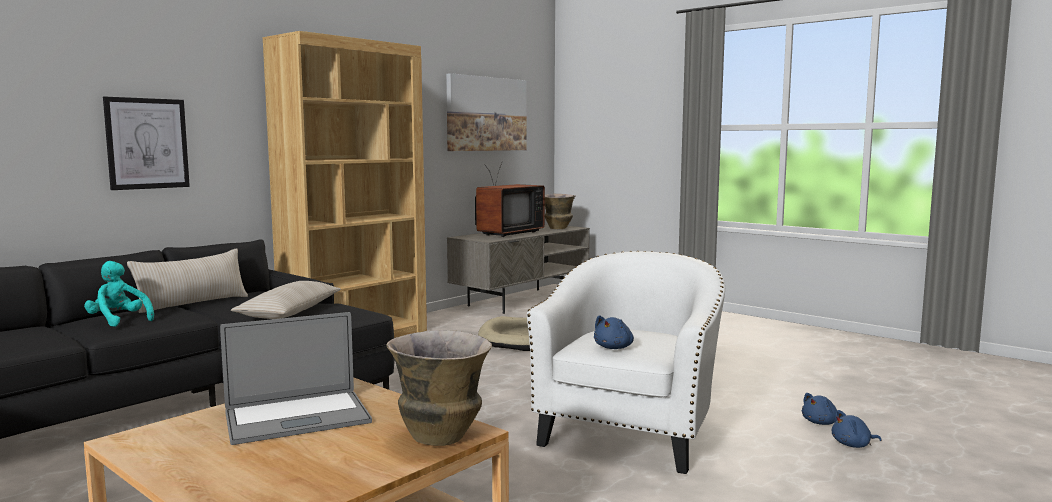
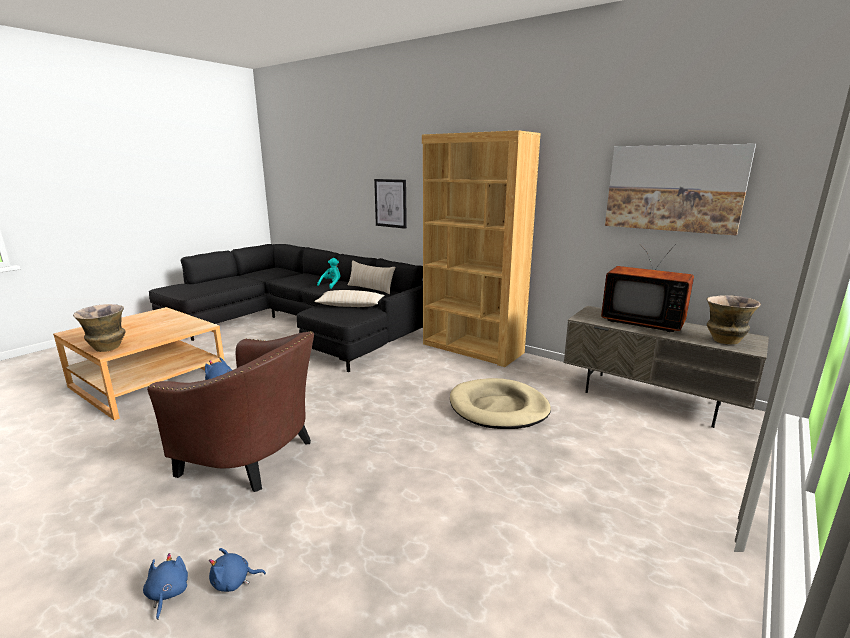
camera: 85 degrees right, 10 degrees up
laptop [220,312,372,445] -> none
white armchair [527,251,725,474] -> brown armchair [147,331,314,492]
blue plush toy [802,393,837,425] -> blue plush toy turned 60 degrees counterclockwise [209,548,266,592]

